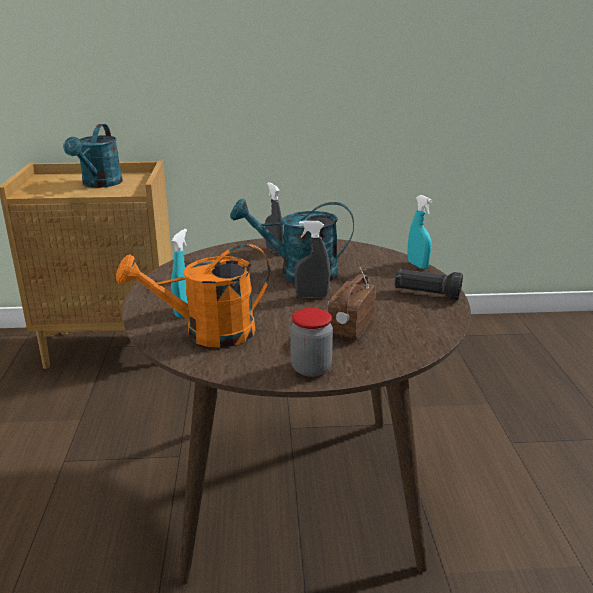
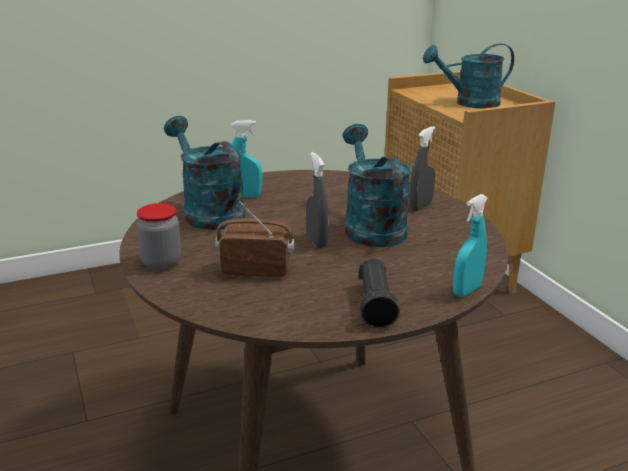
camera: 70 degrees right, 0 degrees up
orange watering can [116,244,270,348] -> turquoise watering can [164,116,245,230]

